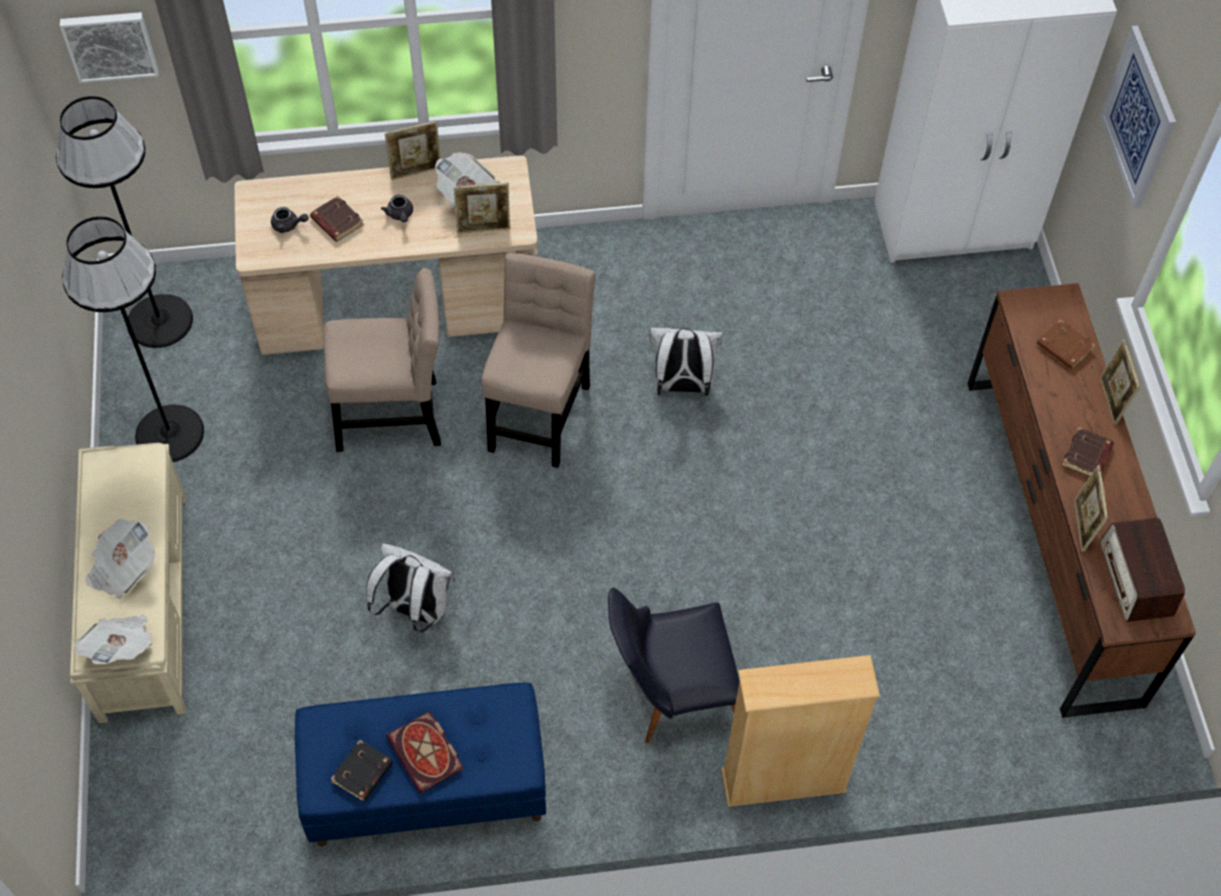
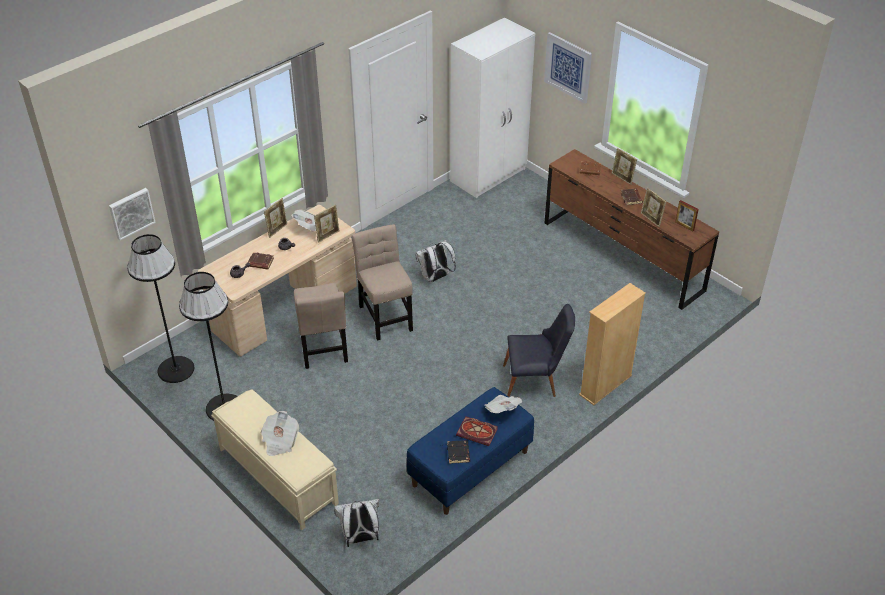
camera: 35 degrees left, 15 degrees down
newspaper [74,615,152,664] -> newspaper moved to [484,395,523,413]
beige chair [323,268,441,452] -> beige chair turned 120 degrees clockwise [294,283,348,369]
white backpack [366,543,455,632] -> white backpack moved to [334,499,379,547]
black chair [608,587,739,743] -> black chair turned 135 degrees counterclockwise [503,304,575,397]
radio [1101,518,1185,622] -> picture frame [675,200,699,231]

